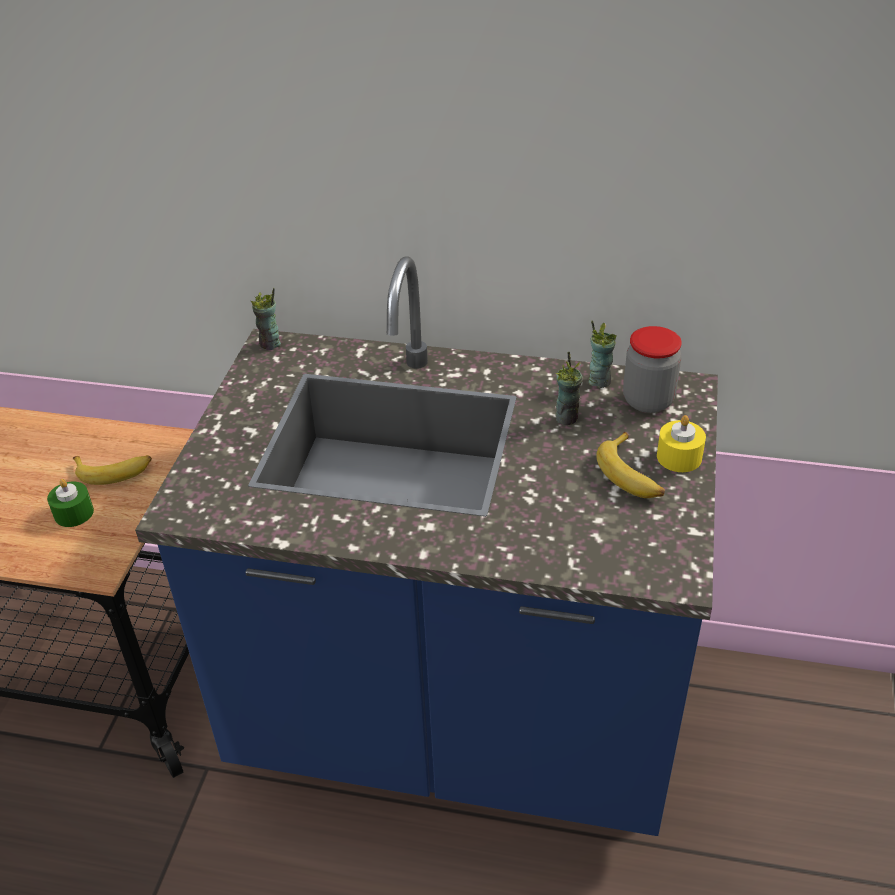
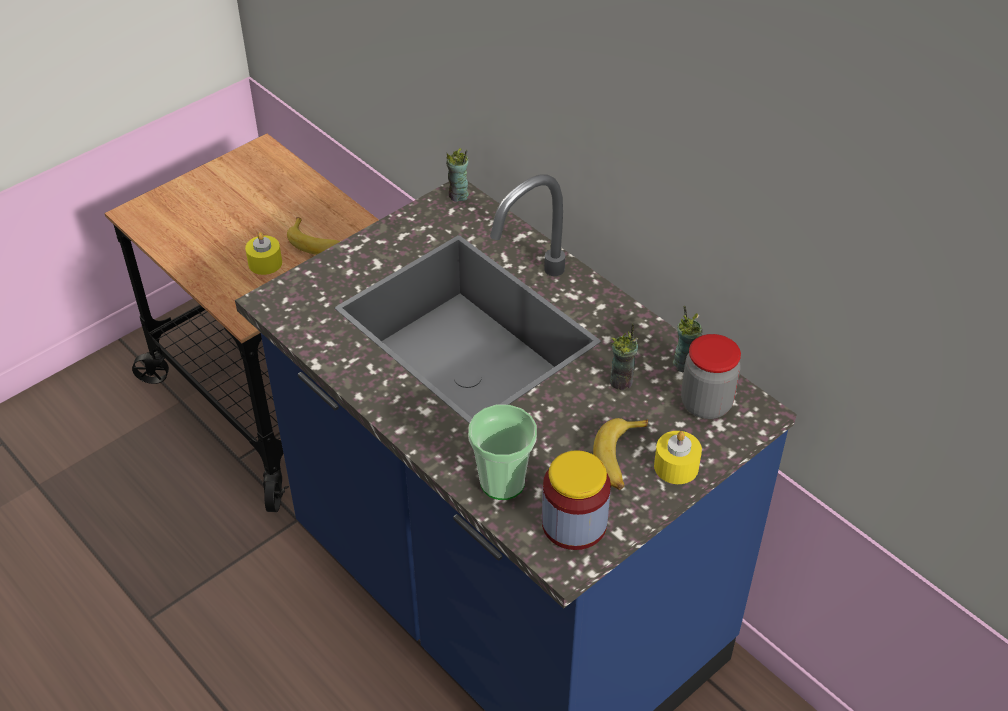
camera: 35 degrees right, 5 degrees up
green candle [47,479,94,527] -> yellow candle [245,232,282,275]
none -> cup [468,405,537,500]
none -> jar [542,450,611,550]

